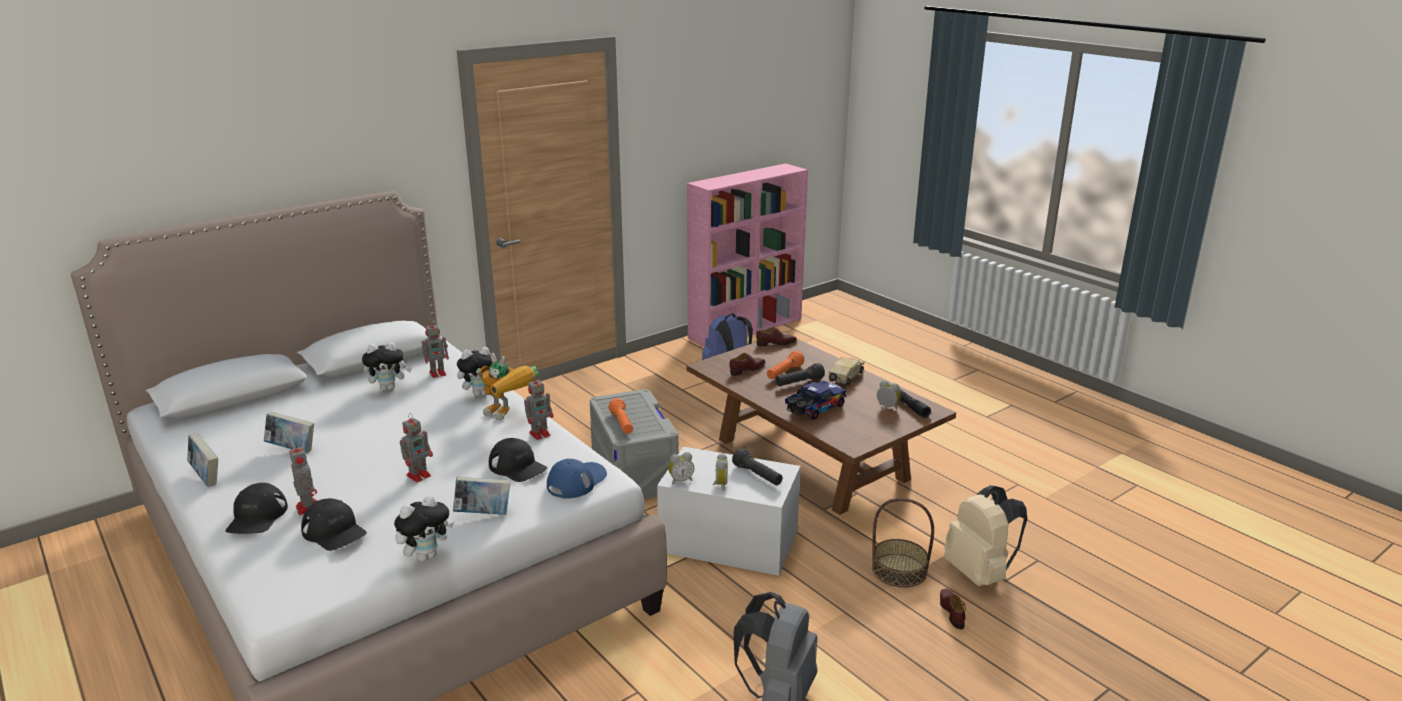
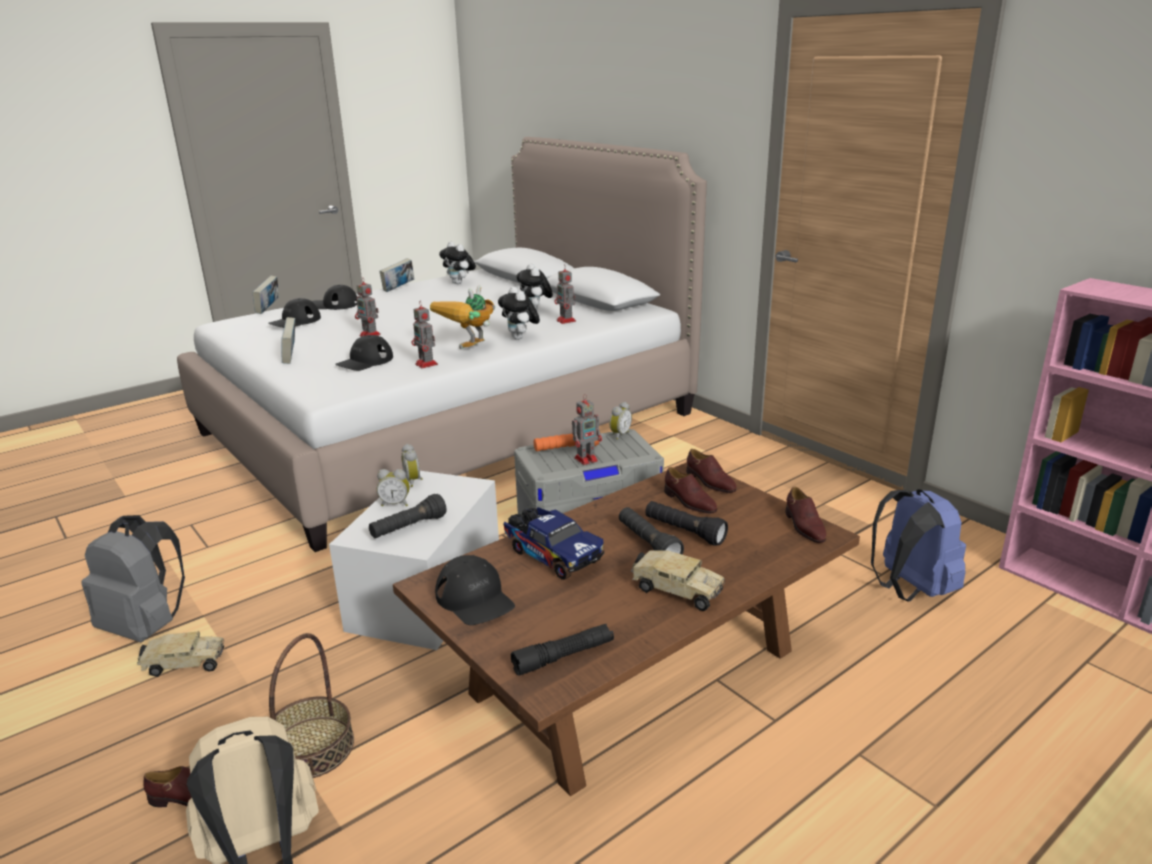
camera: 90 degrees right, 0 degrees up
book [264,412,314,453] -> book moved to [252,276,279,314]
toy robot [289,442,317,515] -> toy robot moved to [572,394,602,465]
plush toy [394,495,454,561] -> plush toy moved to [439,242,476,284]
blue cap [547,459,607,499] -> none
orange flashlight [767,351,804,379] -> black flashlight [645,501,728,546]
alarm clock [877,380,901,410] -> alarm clock moved to [609,402,632,440]
none -> toy truck [137,631,224,677]
none -> black cap [435,555,515,625]
none -> brown shoe [686,449,737,493]

